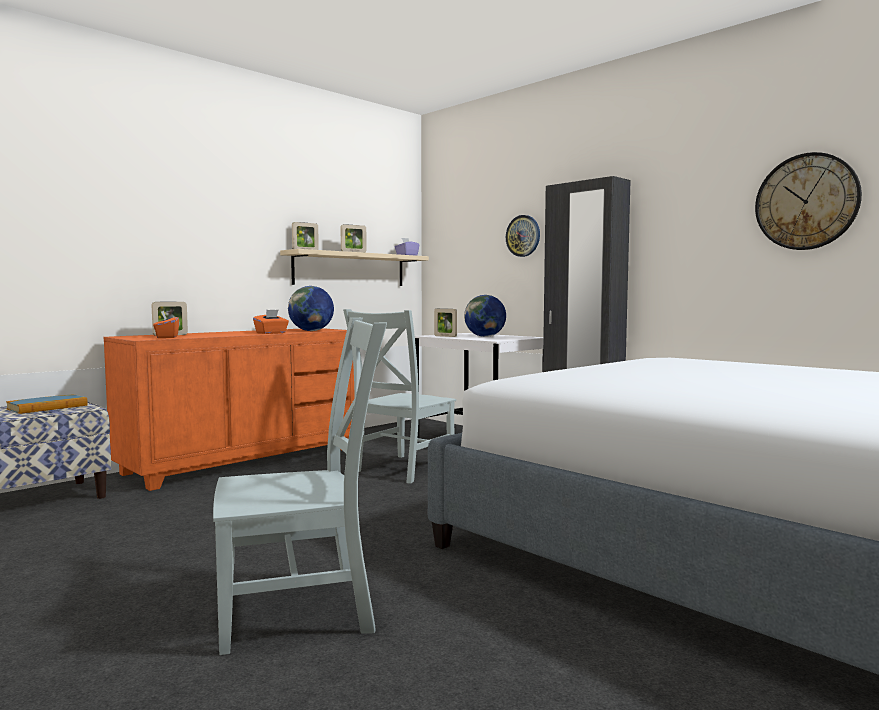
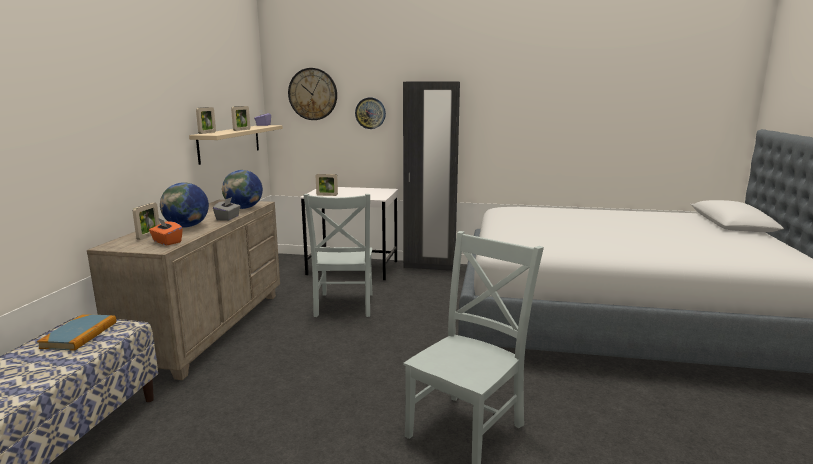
camera: 35 degrees left, 10 degrees up
orange dresser [104,328,355,491] -> beige dresser [87,200,280,380]
orange tissue box [253,310,289,334] -> grey tissue box [213,197,240,221]
globe [464,295,506,337] -> globe moved to [160,182,209,228]
wall clock [755,152,862,250] -> wall clock moved to [288,68,337,120]

